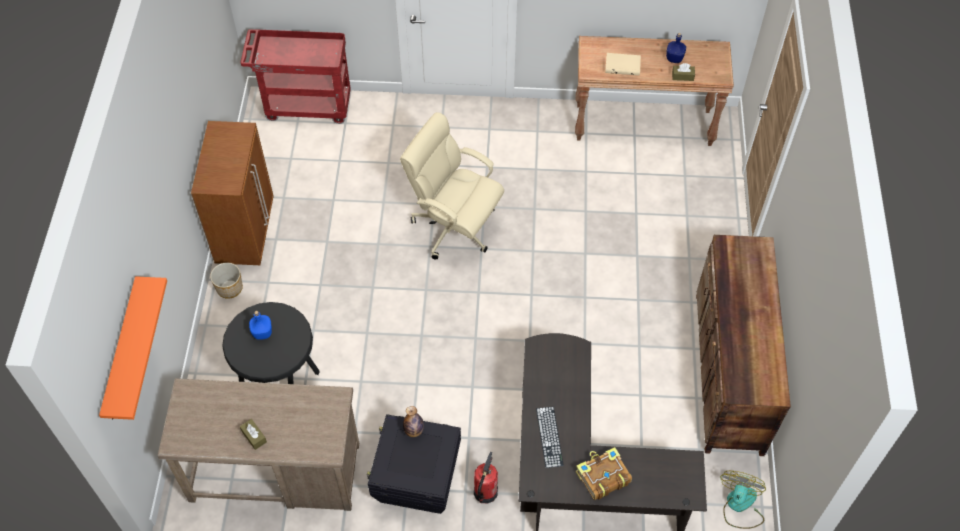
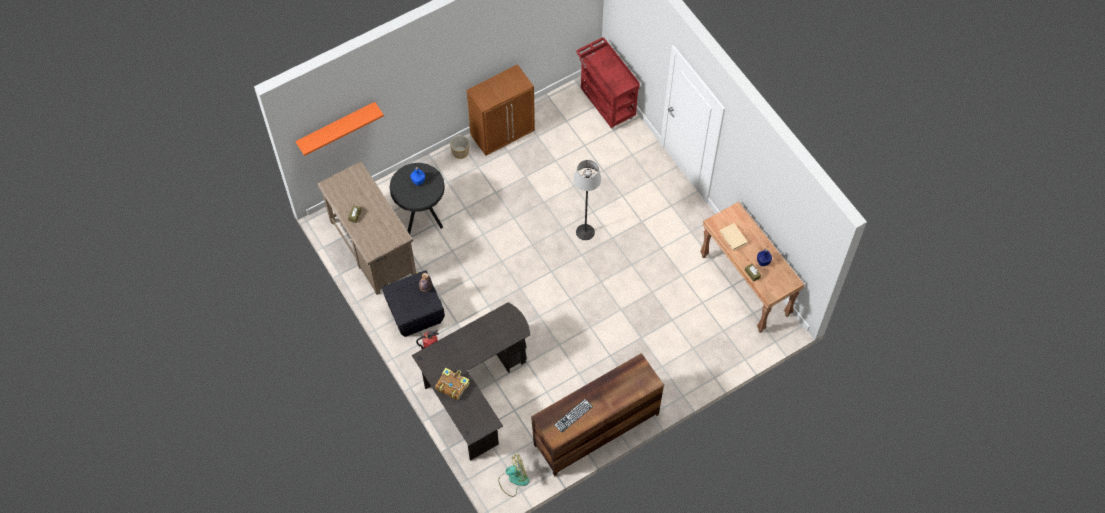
camera: 55 degrees right, 5 degrees up
beige office chair [400,112,504,260] -> floor lamp [574,160,601,240]
keyboard [536,407,564,468] -> keyboard moved to [554,399,593,432]

